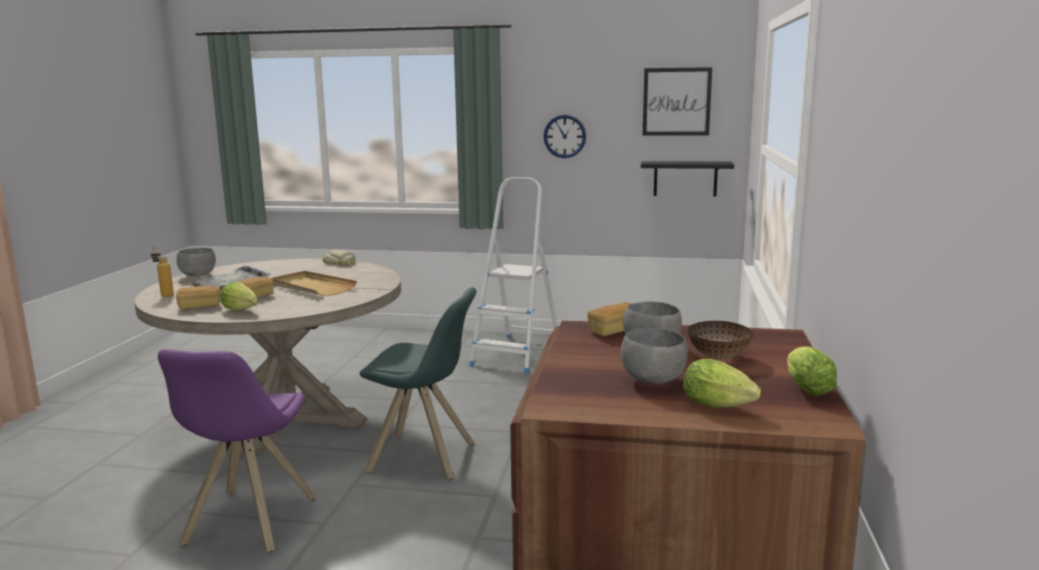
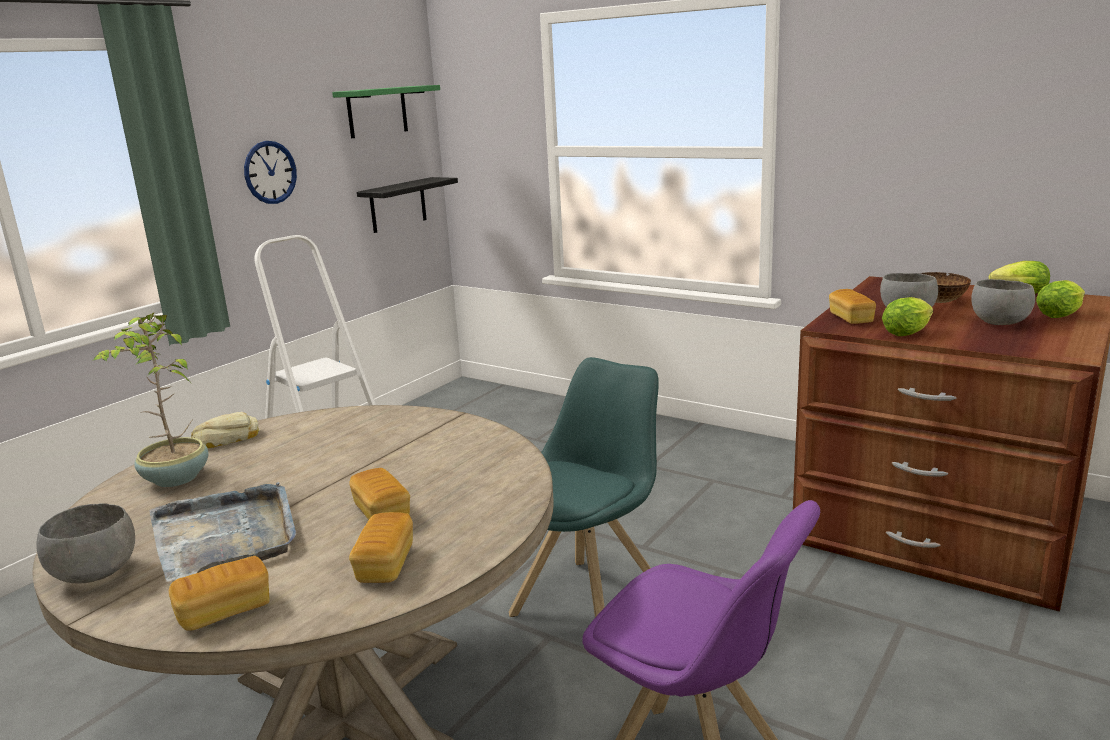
camera: 65 degrees left, 5 degrees up
bottle [151,247,174,297] -> bread [169,556,270,631]
lettuce [220,282,258,311] -> lettuce moved to [882,297,933,336]
beige tray [272,271,357,296] -> none
picture [643,67,712,135] -> green shelf [332,85,440,138]
none -> potted plant [92,312,208,487]

